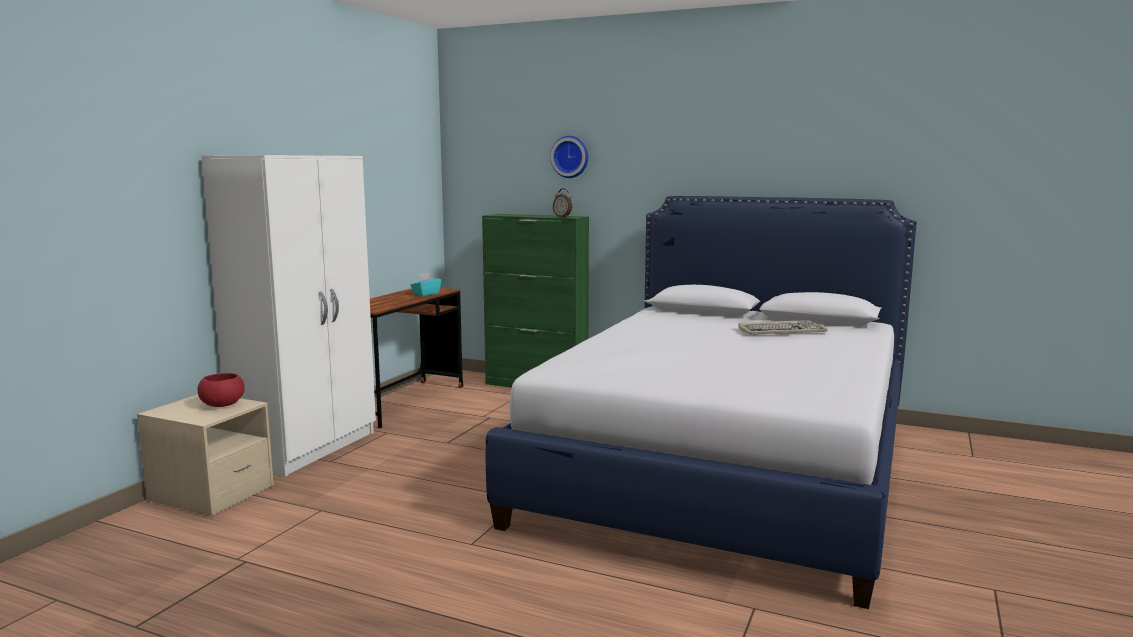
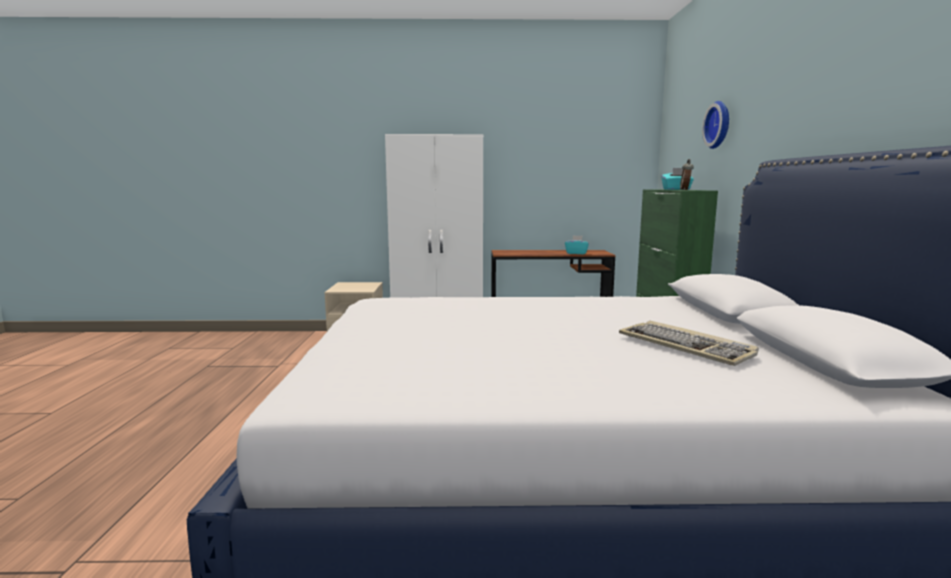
camera: 65 degrees right, 0 degrees up
red bowl [197,373,245,407] -> none
none -> turquoise tissue box [661,168,694,190]

